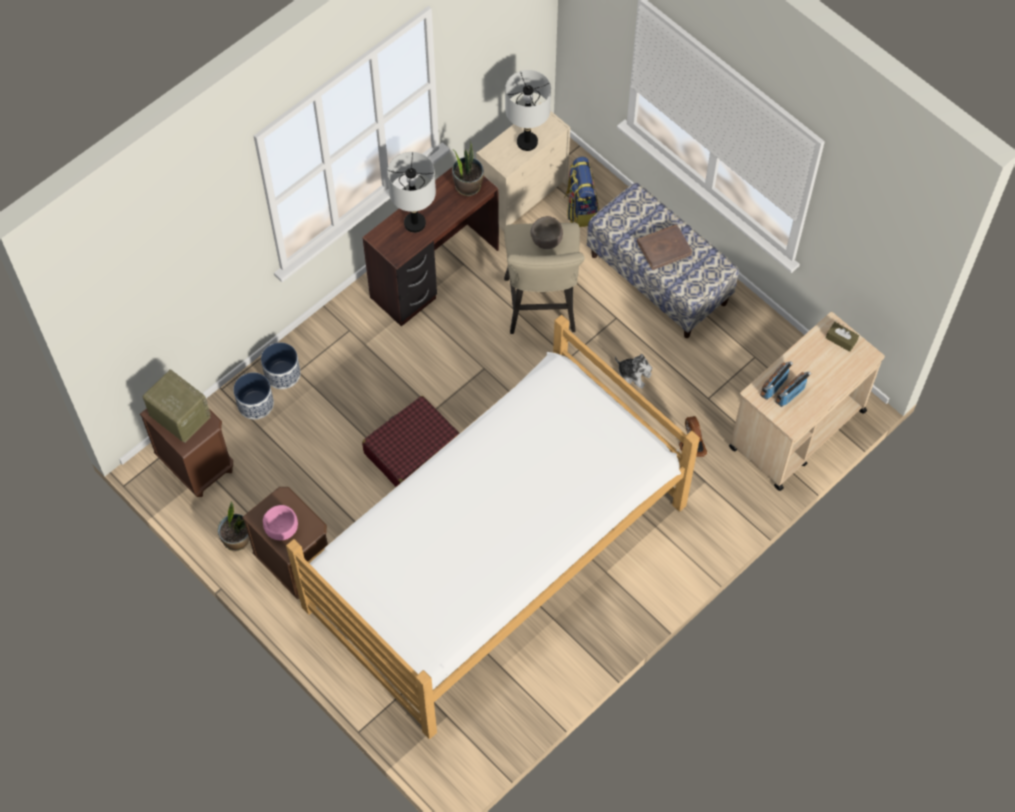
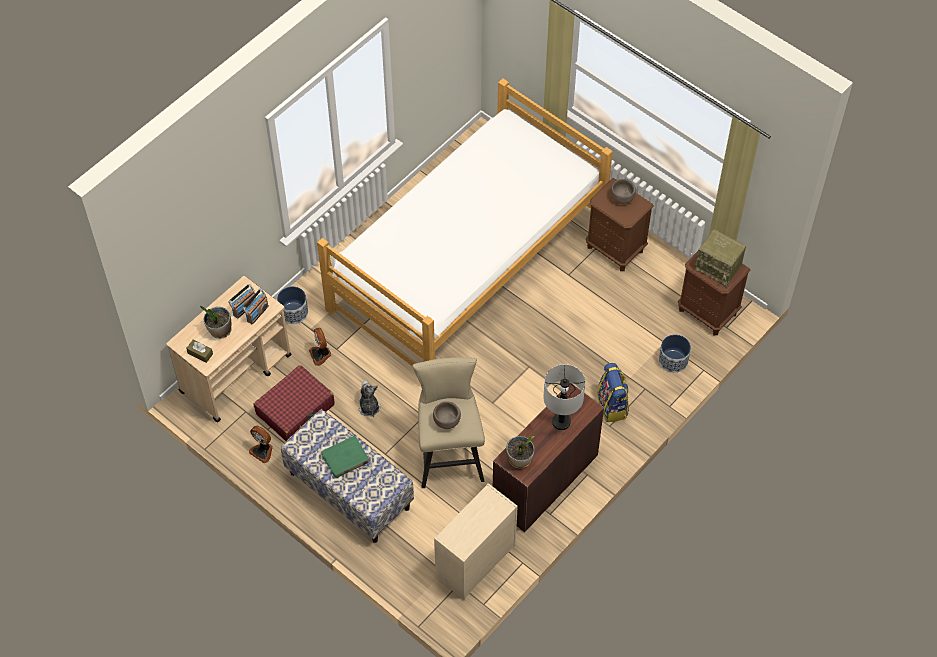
camera: 175 degrees right, 5 degrees down
potted plant [218,501,250,551] -> potted plant moved to [200,306,232,339]
planter [261,342,301,389] -> planter moved to [277,286,308,324]
pink bowl [263,505,298,540] -> brown bowl [610,179,636,204]
red suitcase [362,396,459,487] -> red suitcase moved to [254,365,335,441]
grey table lamp [505,70,551,151] -> none
backpack [564,157,599,227] -> backpack moved to [597,363,629,422]
plush toy [615,354,652,389] -> plush toy turned 45 degrees clockwise [358,381,380,417]
brown book [637,224,692,270] -> green book [321,436,369,478]
none -> fan [249,426,273,463]

